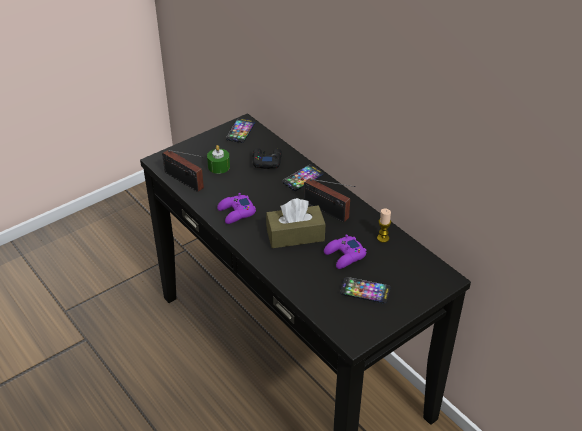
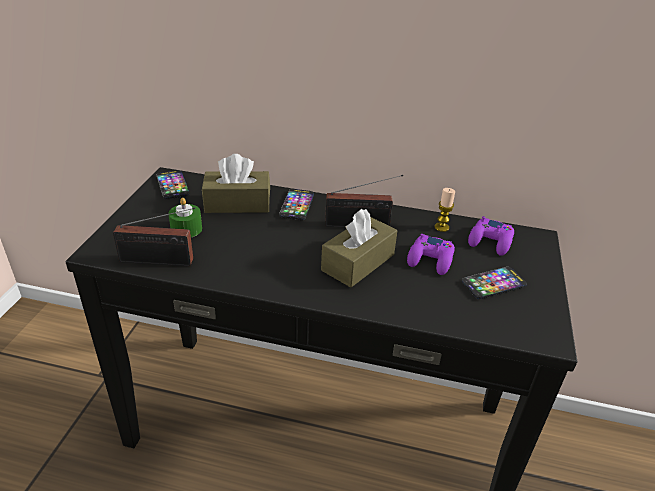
camera: 40 degrees left, 5 degrees down
purple game controller [217,193,256,224] -> purple game controller moved to [468,216,514,256]
black game controller [253,148,282,169] -> brown tissue box [202,154,270,213]

